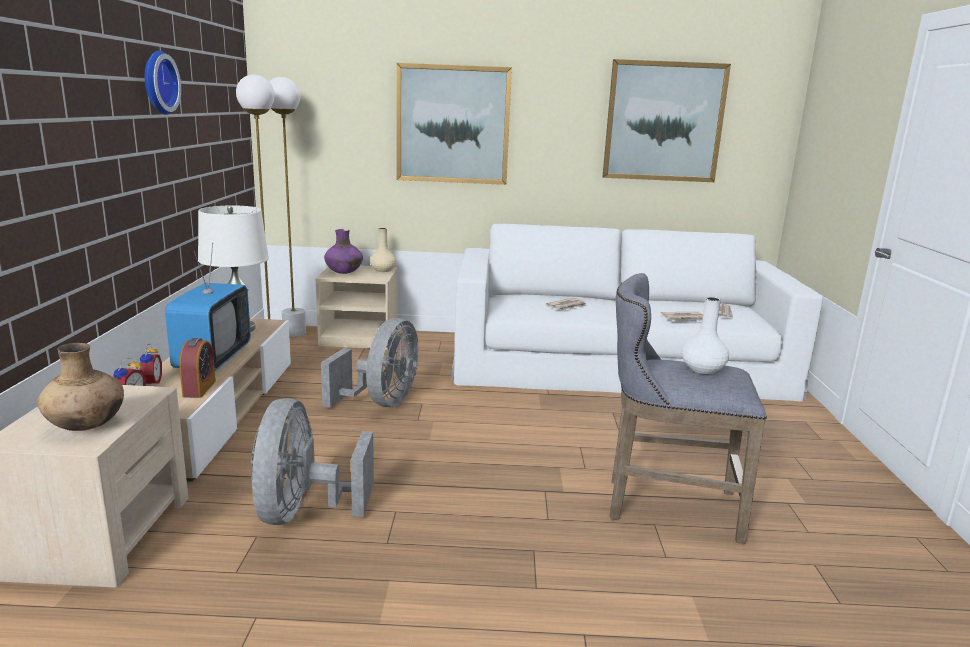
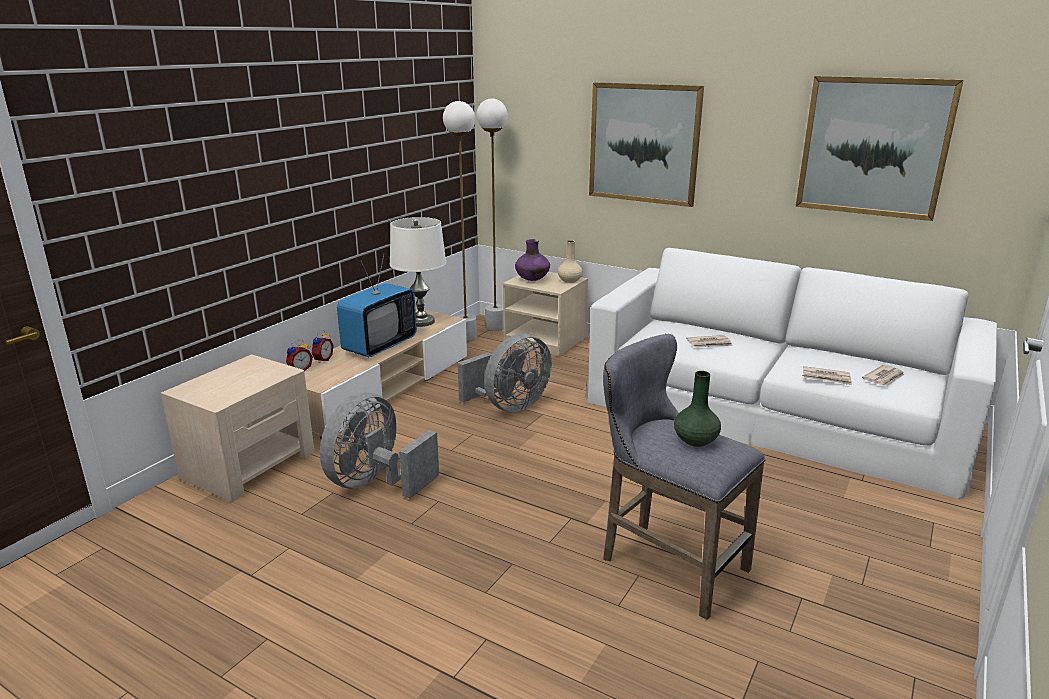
camera: 30 degrees right, 5 degrees up
brown vase [37,343,124,431] -> none
wall clock [145,50,181,115] -> none
alarm clock [179,338,216,398] -> none
white vase [681,297,729,374] -> green vase [674,371,721,447]

